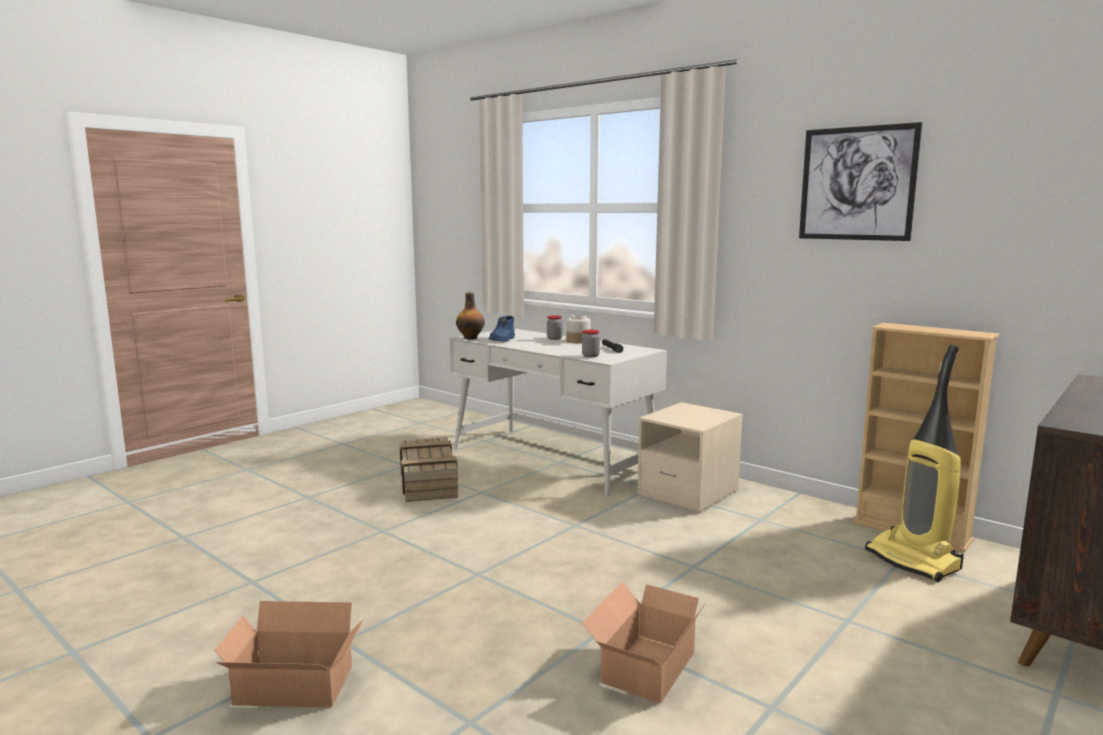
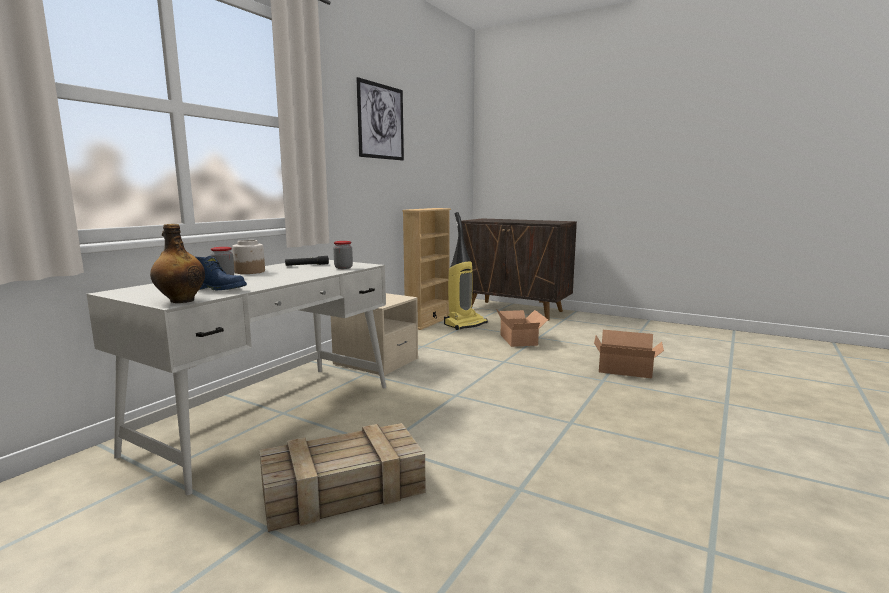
camera: 100 degrees left, 0 degrees up
cardboard box [215,601,364,708] -> cardboard box moved to [496,309,548,347]

